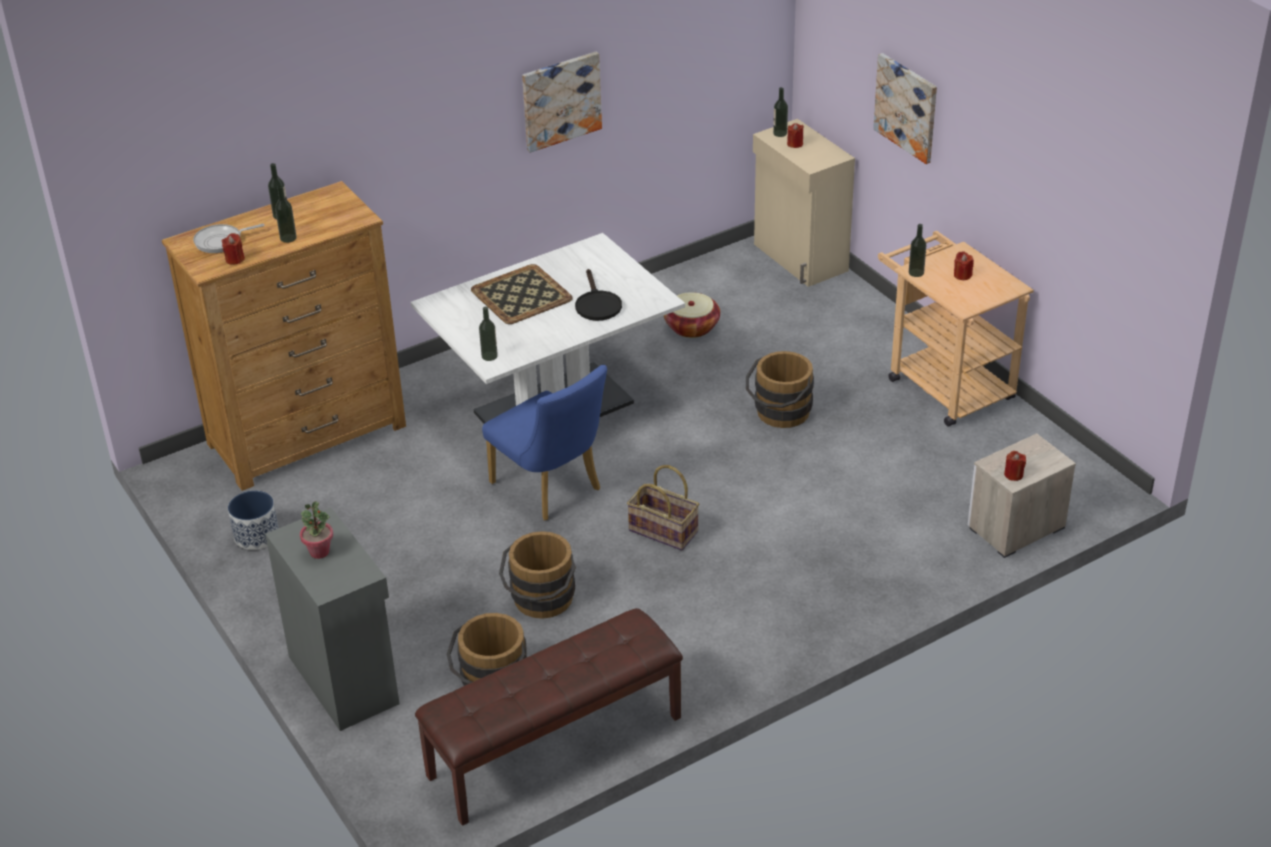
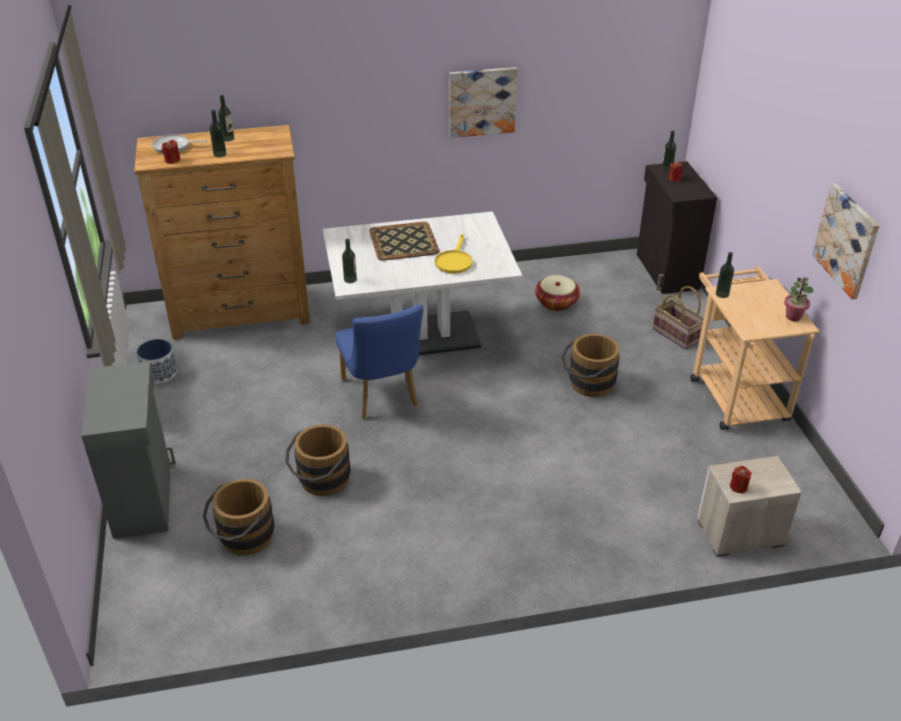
camera: 20 degrees right, 0 degrees up
potted plant [300,501,333,559] -> potted plant moved to [784,277,814,321]
brown bench [415,608,683,826] -> none
black frying pan [575,269,622,321] -> yellow frying pan [435,234,472,274]
basket [627,465,699,551] -> basket moved to [653,286,704,350]
beige cabinet [753,119,855,287] -> black cabinet [637,161,717,294]
picture [873,53,937,164] -> picture moved to [812,183,879,299]
red candle [954,251,974,280] -> none

